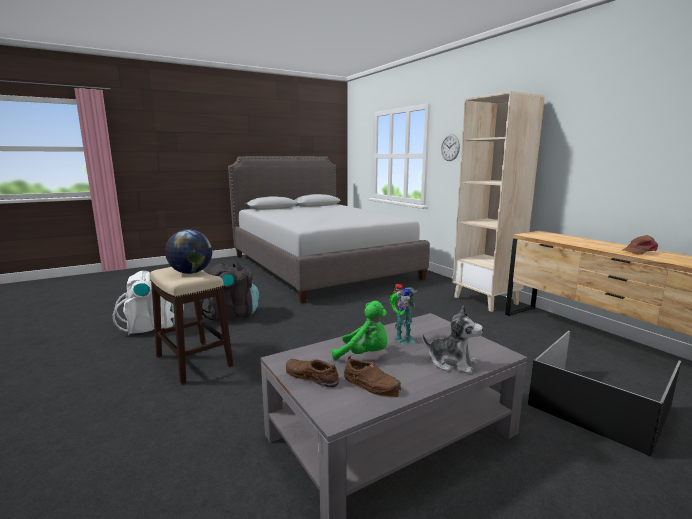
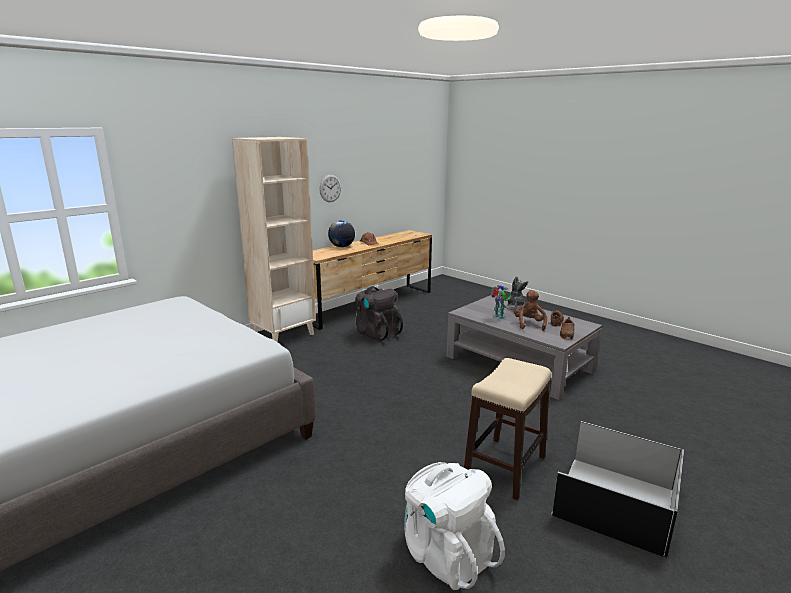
camera: 105 degrees left, 5 degrees up
globe [165,229,212,274] -> globe moved to [328,220,355,247]
black backpack [201,262,259,322] -> black backpack moved to [355,286,403,341]
green plush toy [332,301,388,360] -> brown plush toy [514,290,547,331]
wall clock [441,134,460,161] -> wall clock moved to [320,175,341,202]
black storage box [528,331,681,457] -> black storage box moved to [551,421,684,557]

